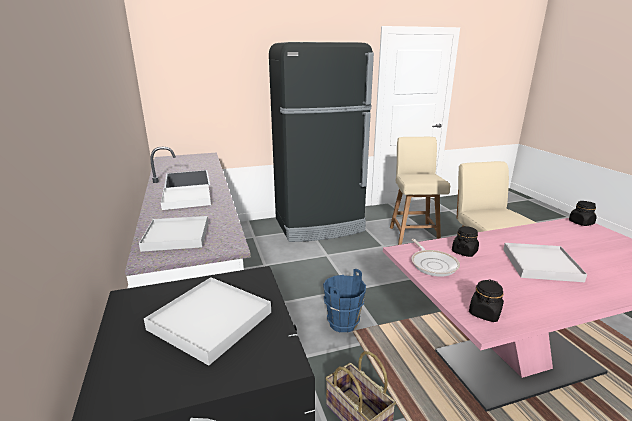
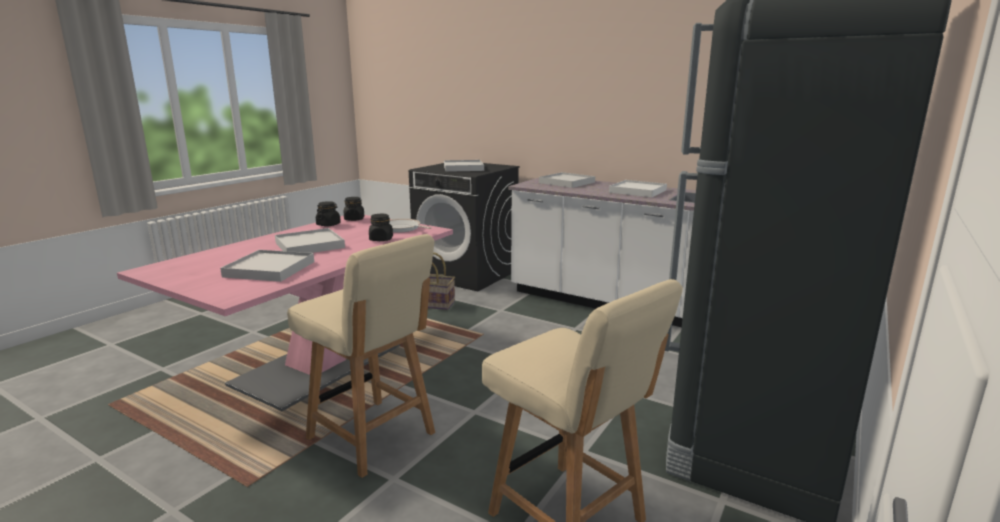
camera: 140 degrees right, 5 degrees down
blue bucket [323,269,366,333] -> none
black jar [569,201,597,226] -> black jar moved to [316,201,341,226]
none -> white tray [220,250,314,282]

